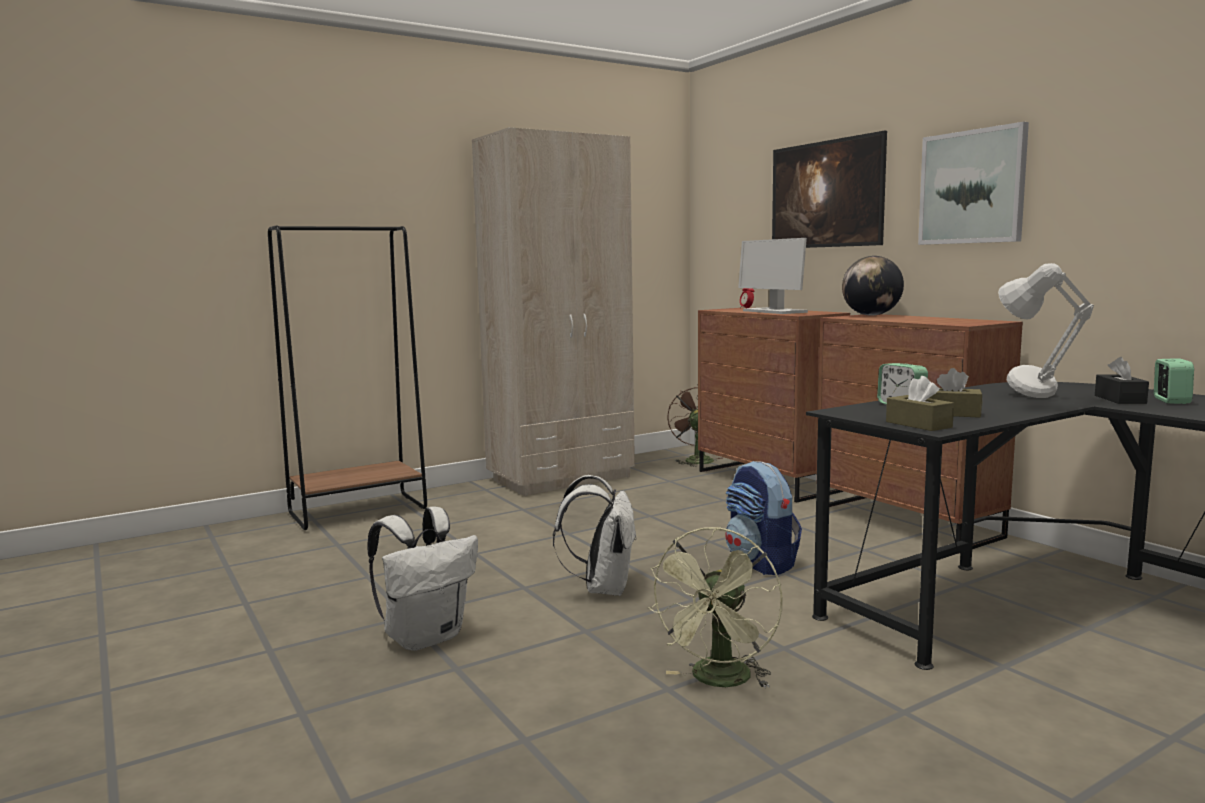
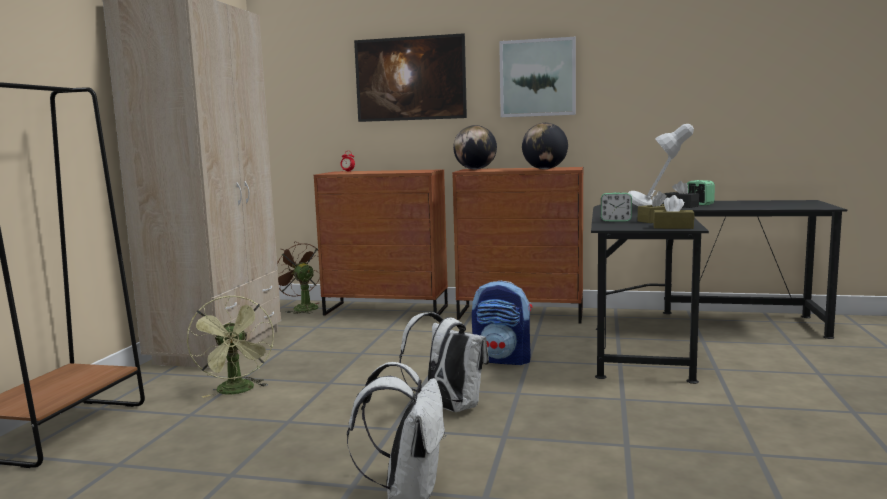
camera: 45 degrees left, 0 degrees up
green fan [647,527,783,688] -> green fan moved to [187,296,274,398]
monitor [738,238,808,314] -> none
none -> globe [522,123,568,169]

